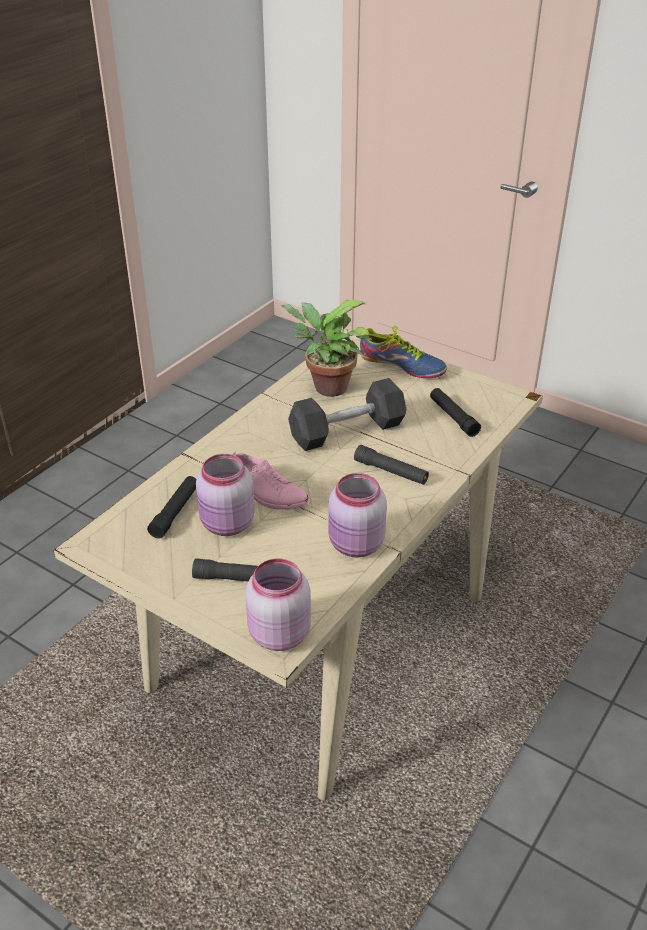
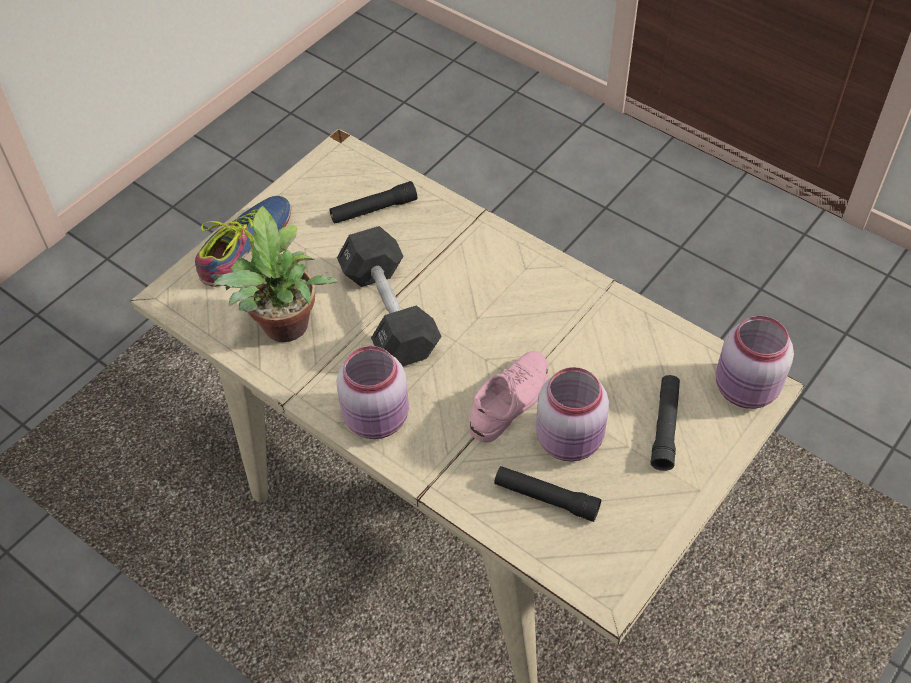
camera: 85 degrees left, 15 degrees up
pink jar [328,473,387,557] -> pink jar moved to [337,346,409,439]
black flashlight [354,445,429,485] -> none

